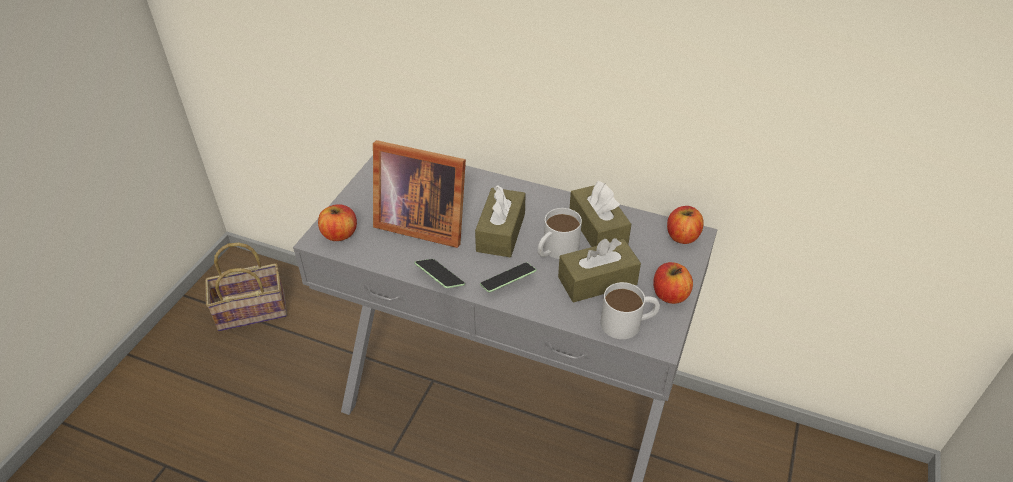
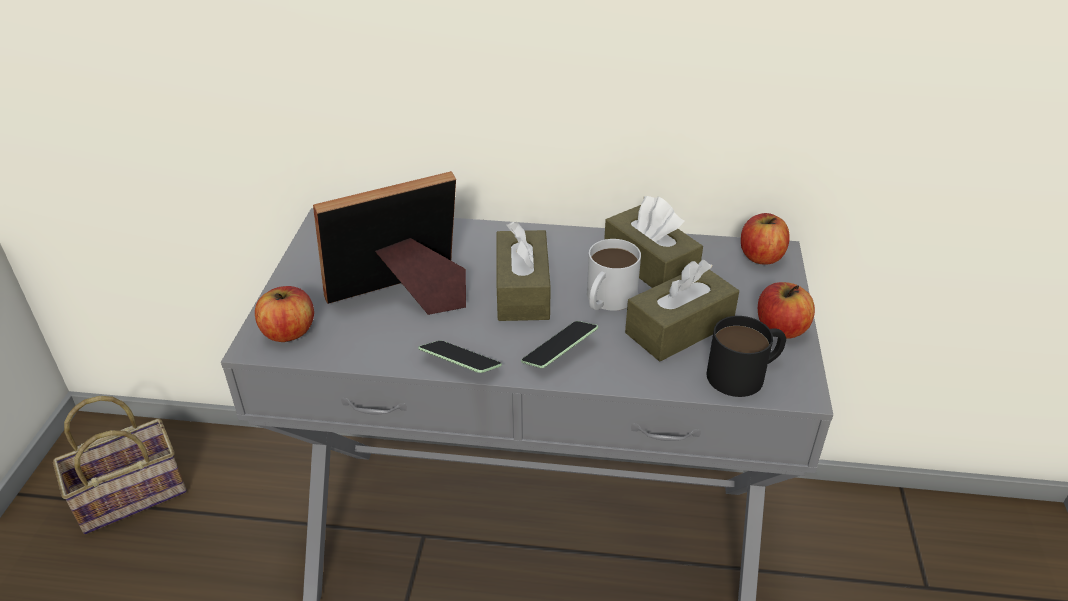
camera: 15 degrees left, 5 degrees down
picture frame [373,140,466,248] -> picture frame turned 150 degrees clockwise [313,171,466,315]
white mug [600,282,660,339] -> black mug [707,316,786,397]

